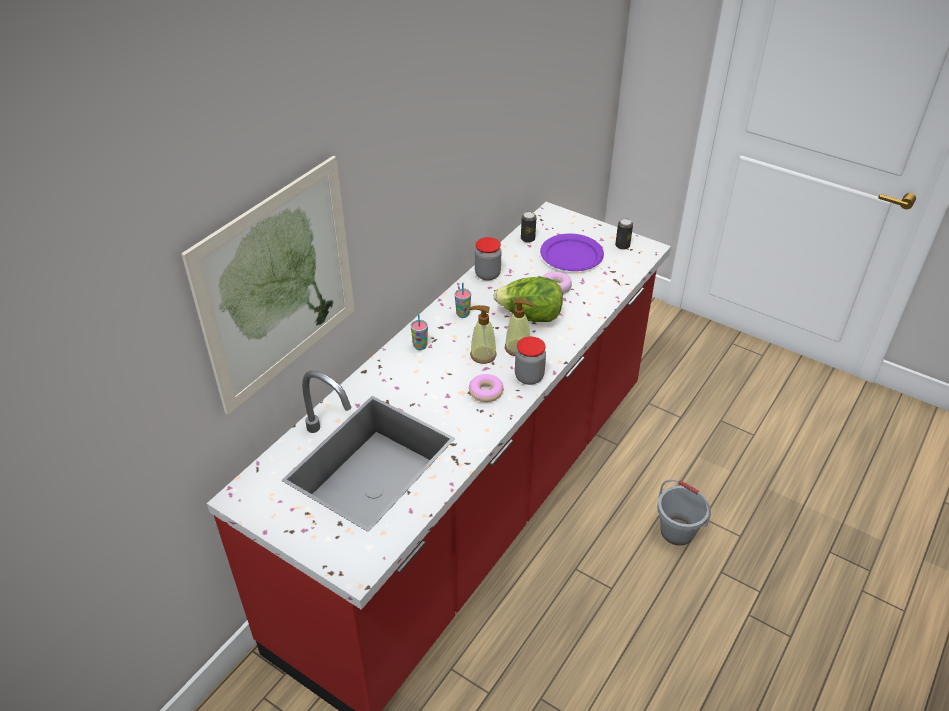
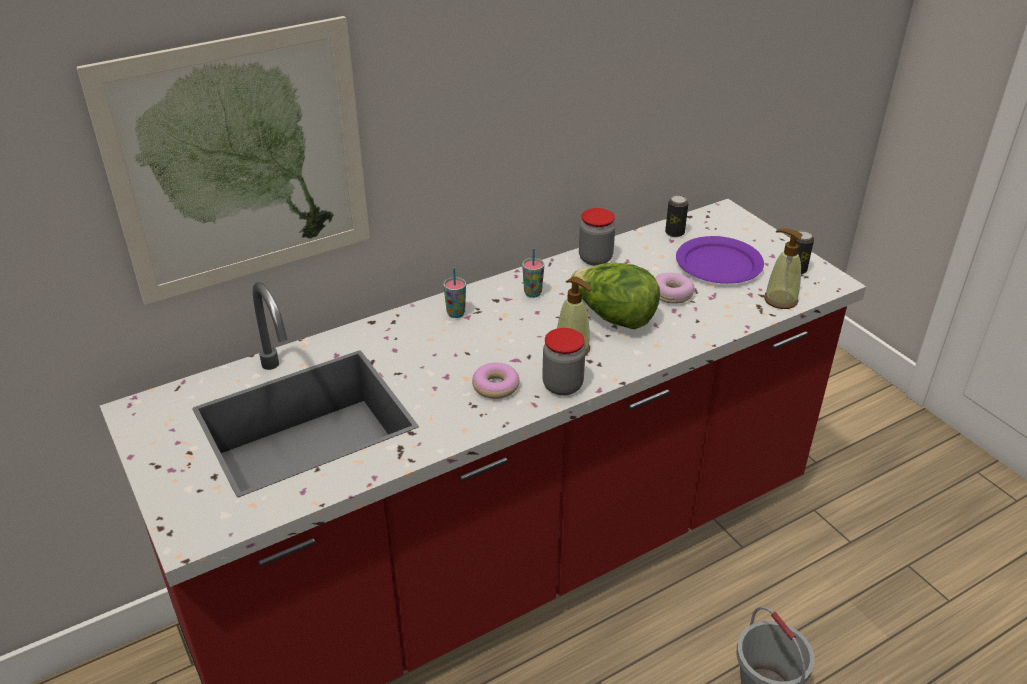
camera: 25 degrees right, 5 degrees down
soap dispenser [469,305,497,364] -> soap dispenser moved to [764,229,803,309]

